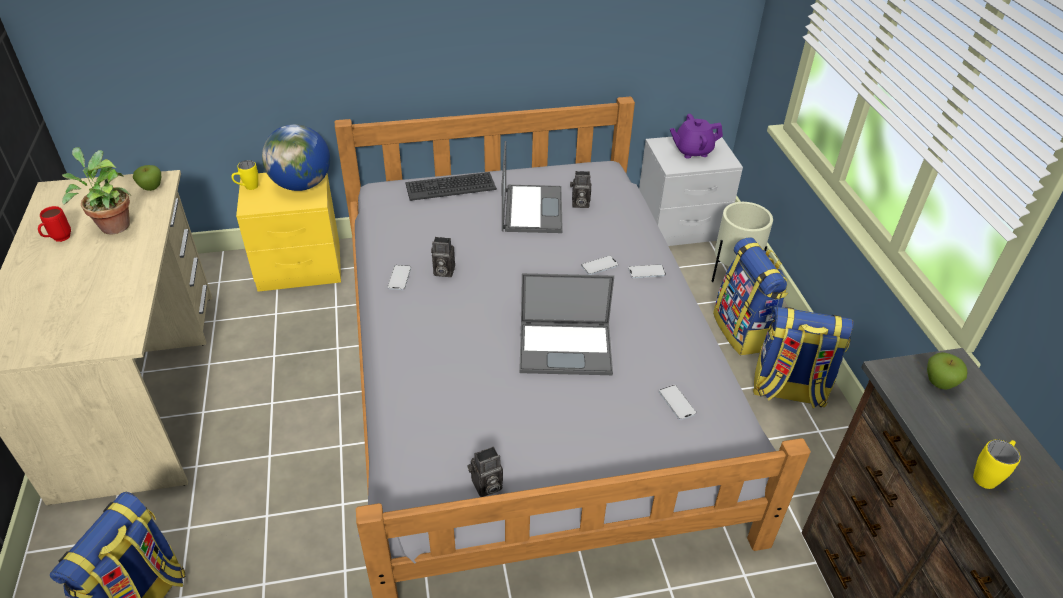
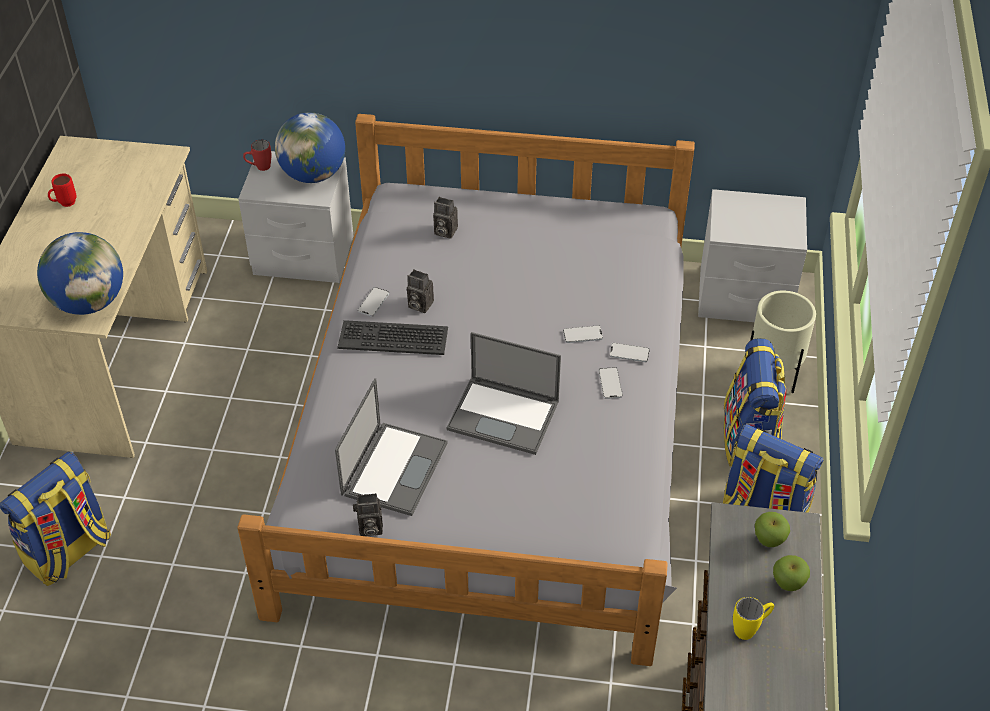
camera: 20 degrees right, 5 degrees up
potted plant [62,147,131,234] -> none
apple [133,165,161,191] -> apple moved to [773,555,810,591]
yellow mug [231,160,258,190] -> red mug [243,140,271,171]
yellow nightstand [236,173,341,292] -> grey nightstand [238,151,353,283]
keyboard [405,172,497,201] -> keyboard moved to [337,320,448,355]
laptop [502,141,563,233] -> laptop moved to [335,378,448,516]
camera [570,171,592,208] -> camera moved to [433,197,458,239]
phone [659,385,697,420] -> phone moved to [599,367,623,399]
purple teapot [670,114,723,159] -> none
none -> globe [37,232,123,315]

